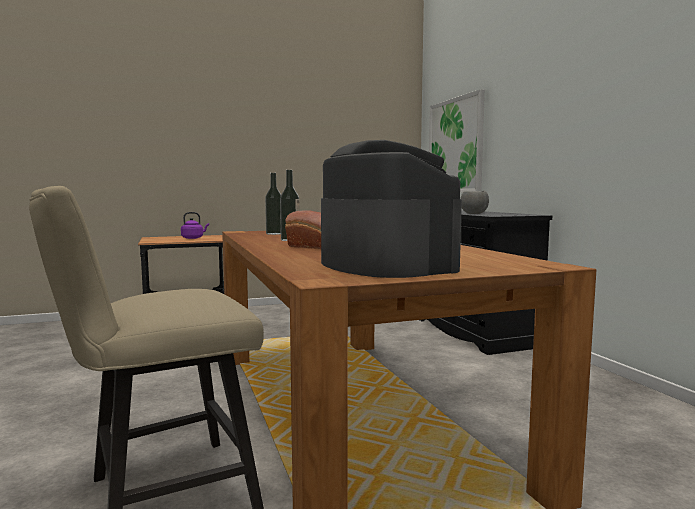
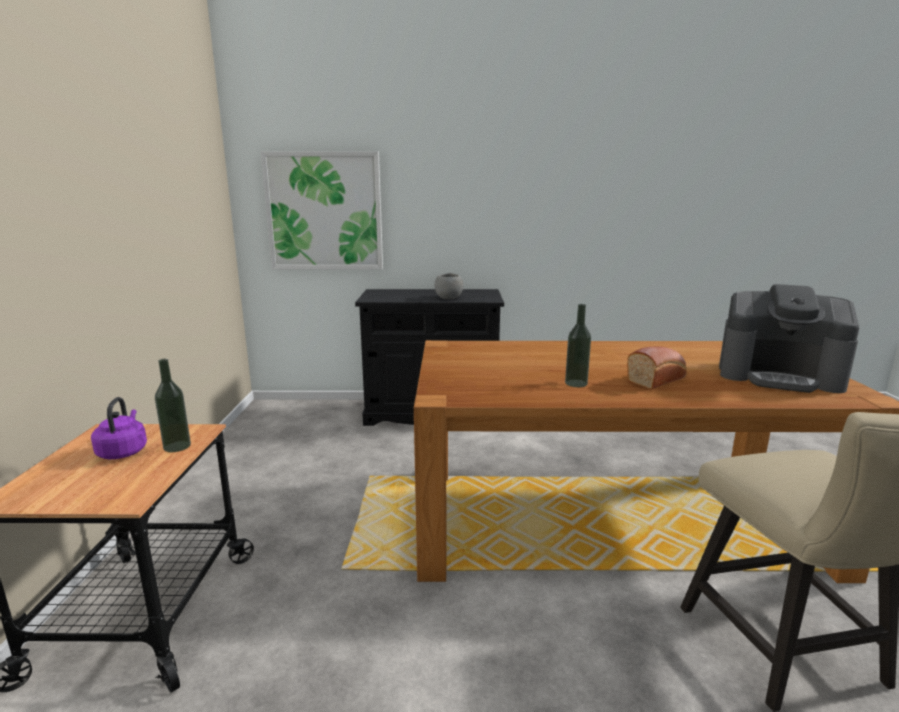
camera: 70 degrees left, 10 degrees up
bottle [265,173,281,235] -> bottle moved to [155,359,191,452]
coffee machine [321,140,462,278] -> coffee machine turned 150 degrees counterclockwise [719,284,859,393]

